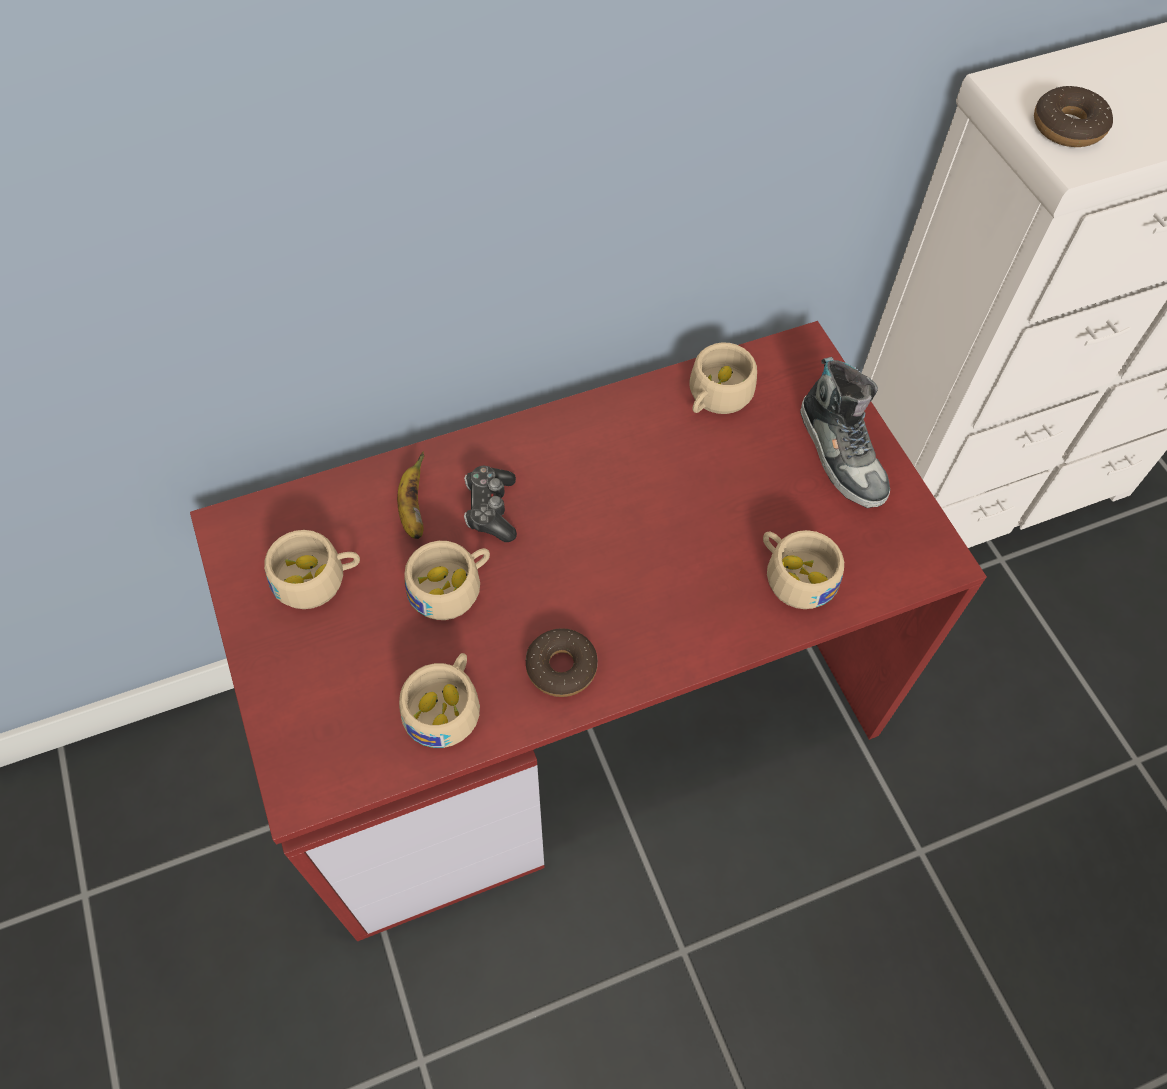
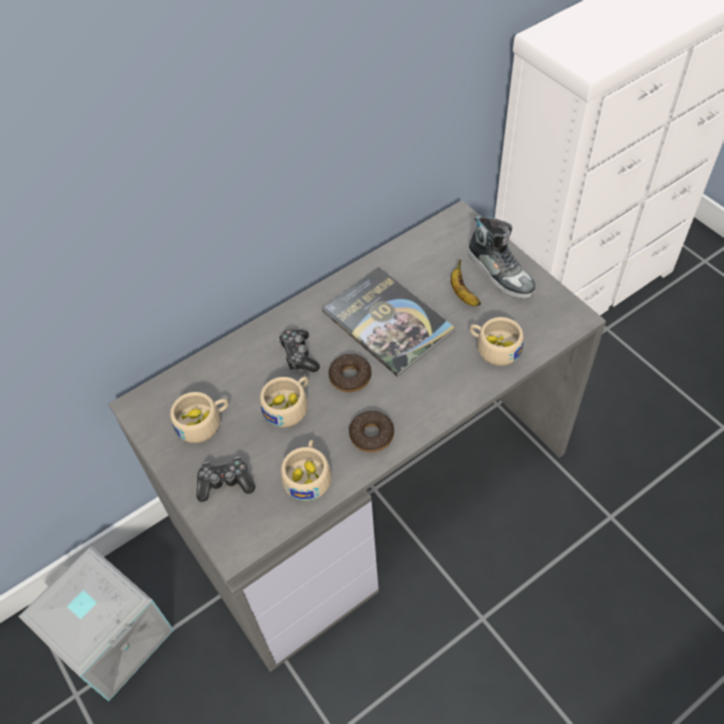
camera: 10 degrees left, 5 degrees down
red desk [190,321,987,941] -> grey desk [108,200,606,672]
banana [397,451,424,539] -> banana moved to [451,258,481,306]
beige cup [690,342,757,414] -> none
donut [1034,86,1113,147] -> donut moved to [328,354,372,392]
none -> grey storage box [18,546,174,702]
none -> game controller [197,457,255,502]
none -> book [322,267,455,376]

